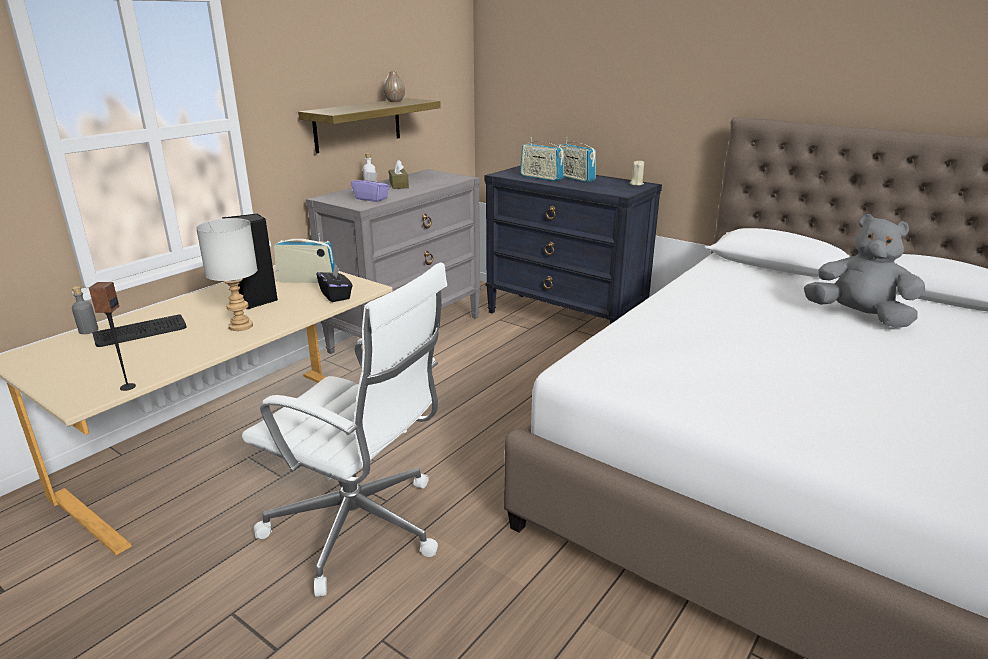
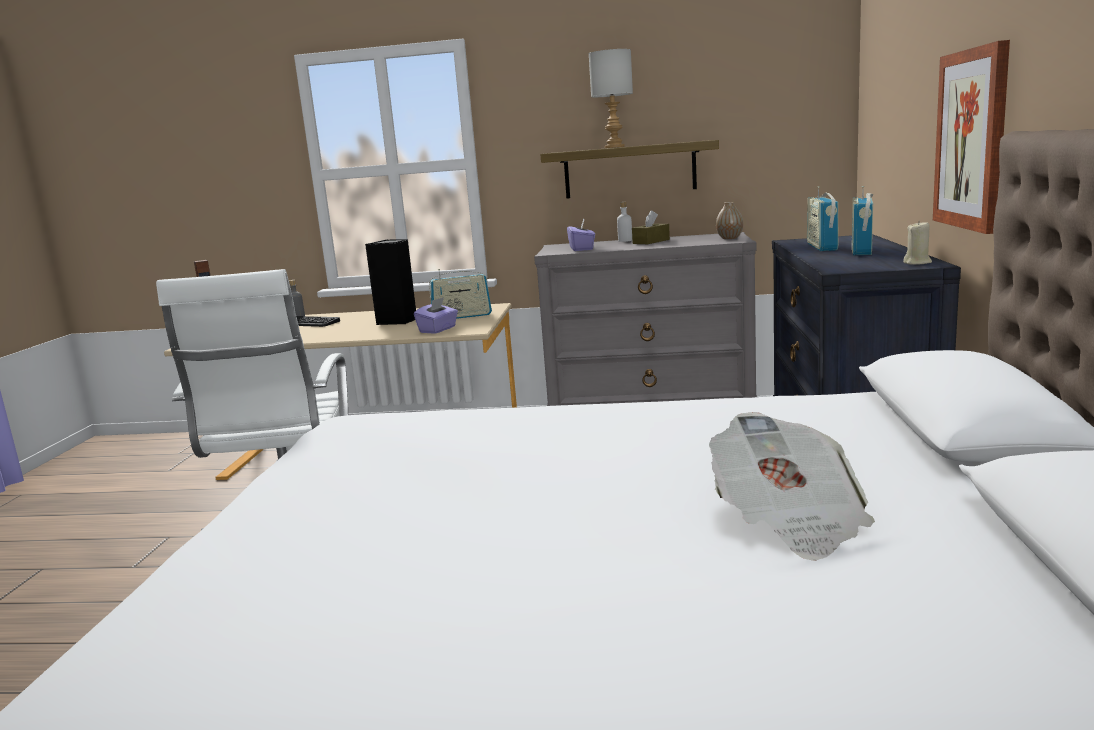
camera: 60 degrees right, 10 degrees down
grey table lamp [196,218,258,331] -> grey table lamp moved to [589,49,633,148]
radio [274,234,335,283] -> radio turned 105 degrees clockwise [429,269,492,319]
black tissue box [316,265,352,302] -> purple tissue box [414,297,458,334]
vase [383,71,405,102] -> vase moved to [716,202,743,239]
grey plush toy [804,214,925,328] -> newspaper [709,412,875,561]
none -> picture [933,40,1010,234]

